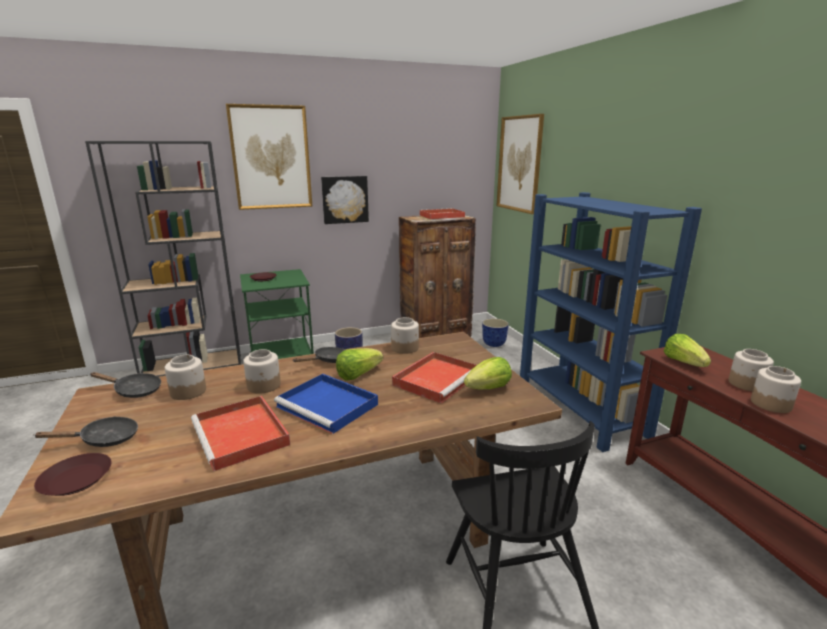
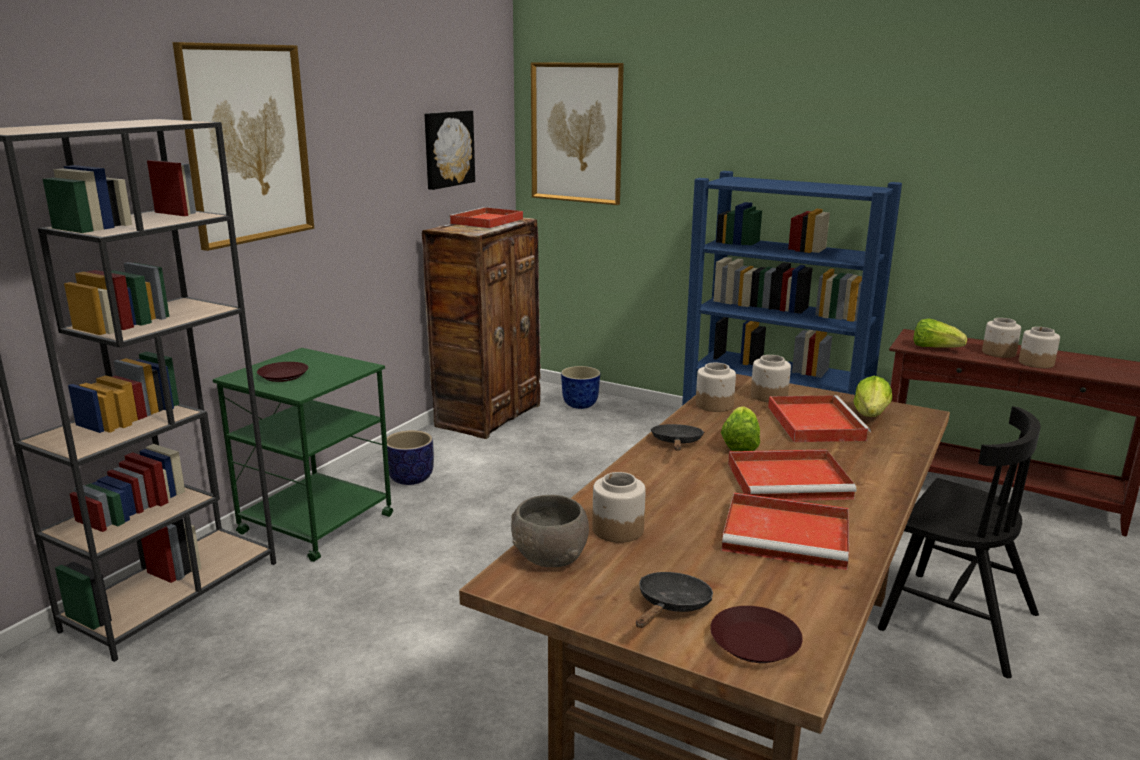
camera: 40 degrees left, 0 degrees up
black frying pan [91,372,161,398] -> grey bowl [511,495,589,567]
jar [243,349,281,394] -> jar moved to [751,355,791,402]
blue tray [274,373,378,434] -> red tray [728,449,857,501]
picture [321,176,369,224] -> picture moved to [424,111,475,190]

